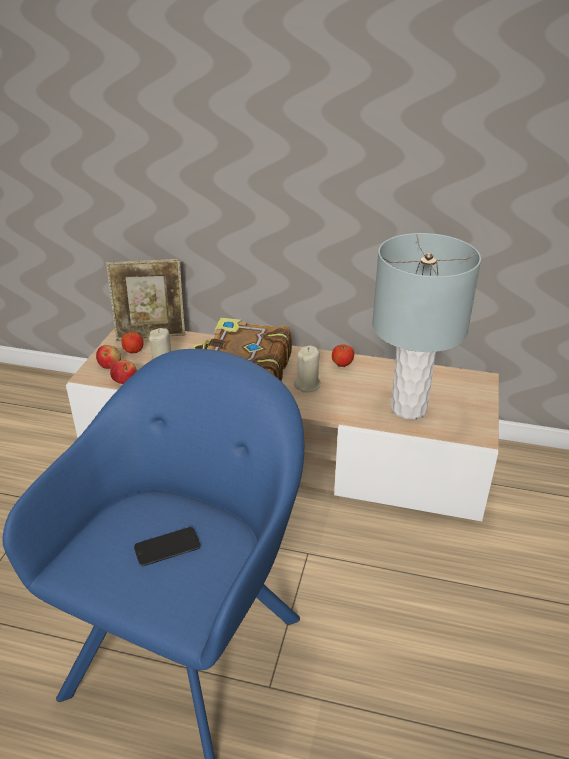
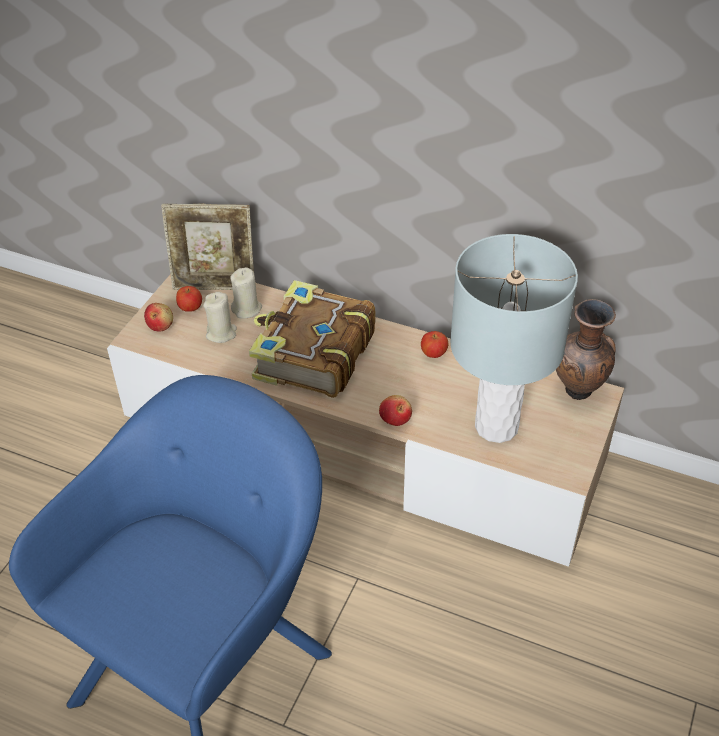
camera: 10 degrees right, 10 degrees up
apple [110,360,137,384] -> apple moved to [379,395,412,426]
phone [134,527,201,566] -> none
beige candle [294,346,321,393] -> beige candle moved to [230,267,262,319]
none -> brown vase [556,299,616,400]

